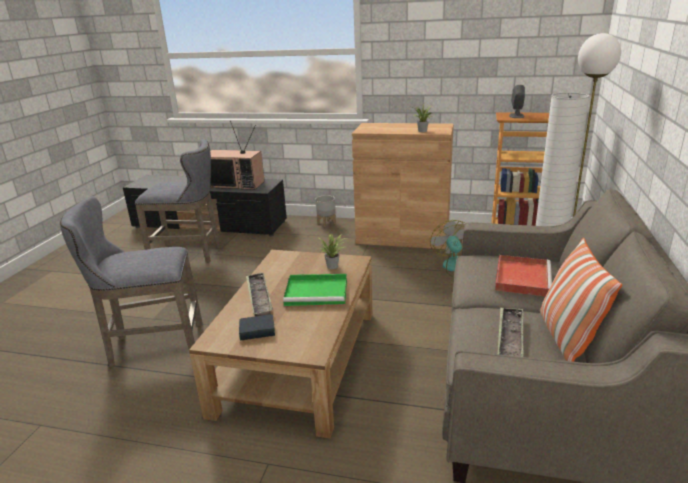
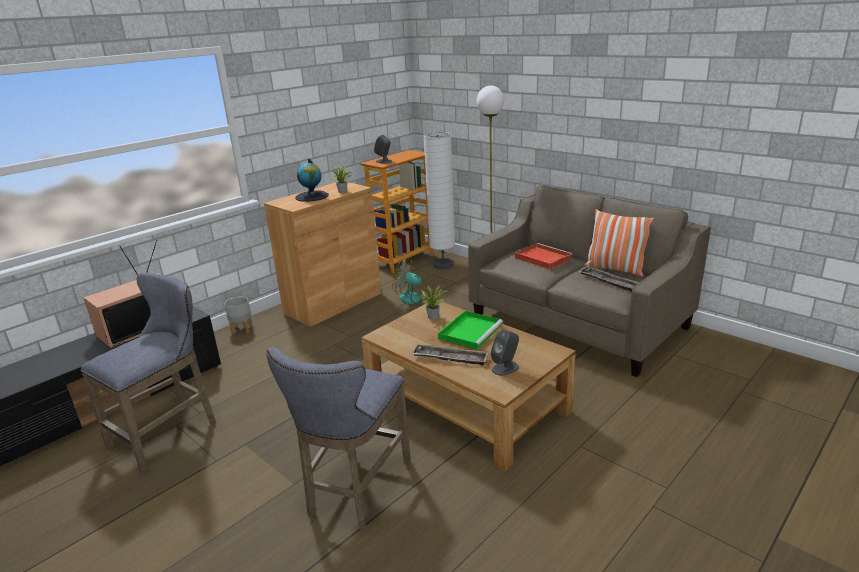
camera: 60 degrees left, 0 degrees up
book [239,314,275,341] -> grey speaker [491,329,519,376]
none -> globe [295,159,329,202]

